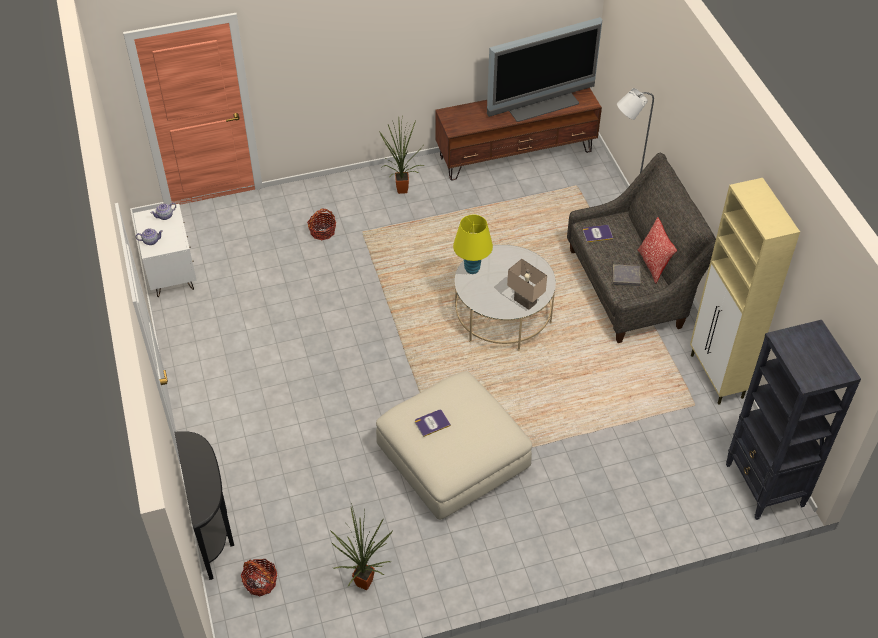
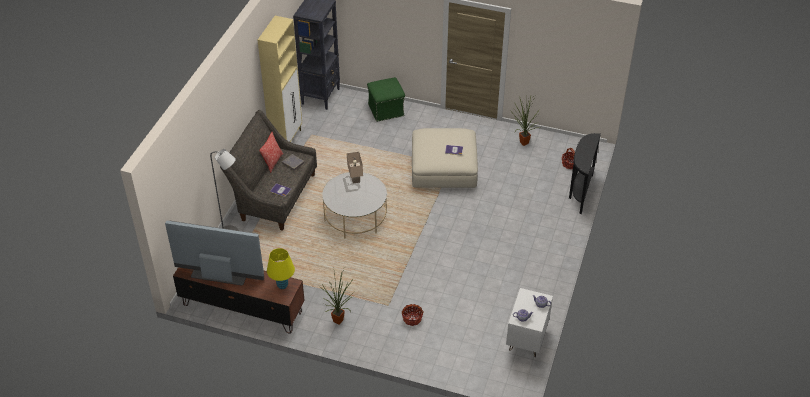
camera: 145 degrees left, 5 degrees down
yellow table lamp [453,215,493,274] -> yellow table lamp moved to [267,248,295,289]
none -> green ottoman [367,77,405,122]

